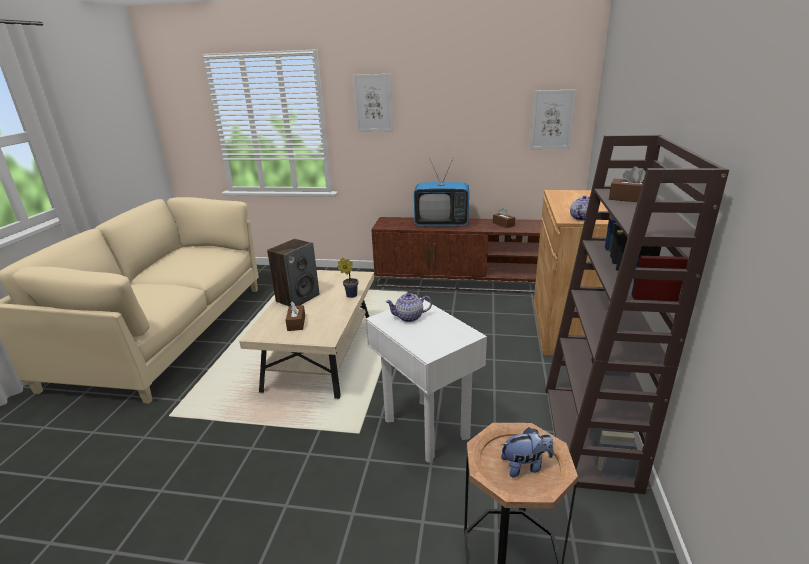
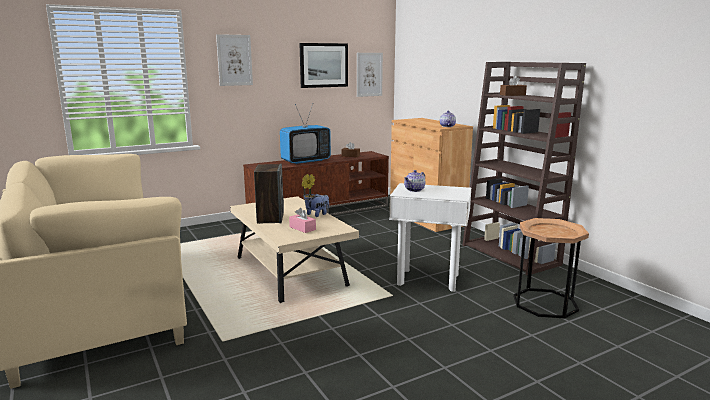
camera: 40 degrees left, 10 degrees down
brown tissue box [286,302,305,331] -> pink tissue box [289,208,316,233]
plush toy [501,427,554,477] -> plush toy moved to [307,194,329,217]
none -> picture [299,43,348,88]

